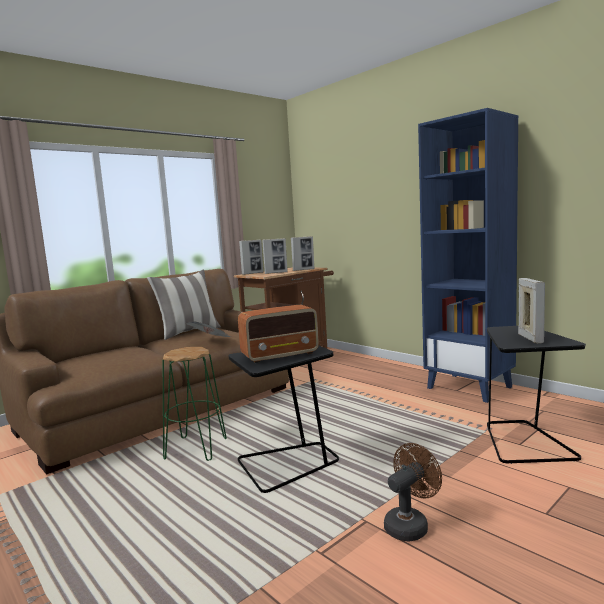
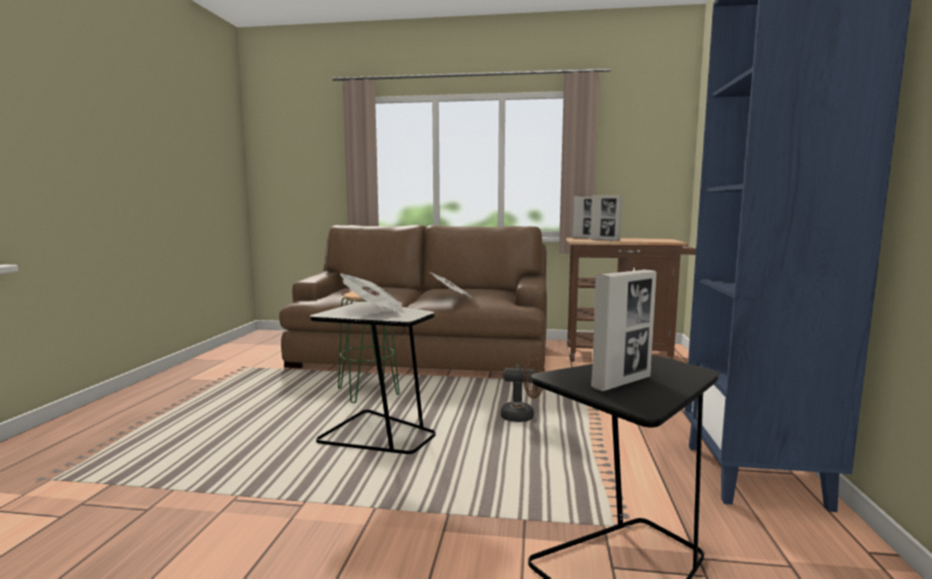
camera: 50 degrees right, 0 degrees up
pillow [147,270,221,340] -> none
radio [238,305,319,363] -> newspaper [340,274,405,314]
picture frame [291,236,314,271] -> none
brown fan [384,443,442,542] -> brown fan moved to [501,354,545,422]

